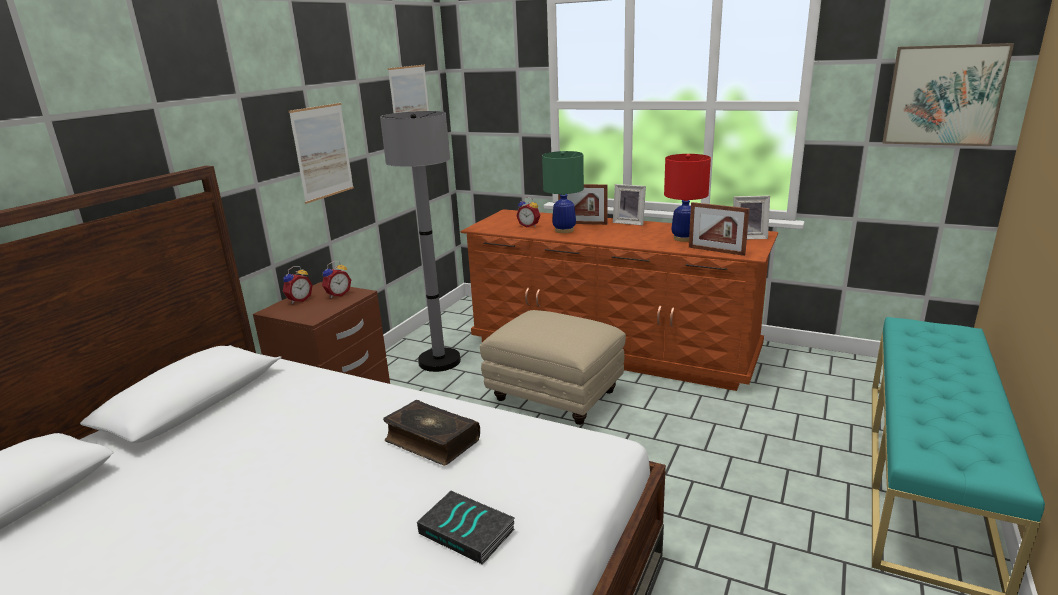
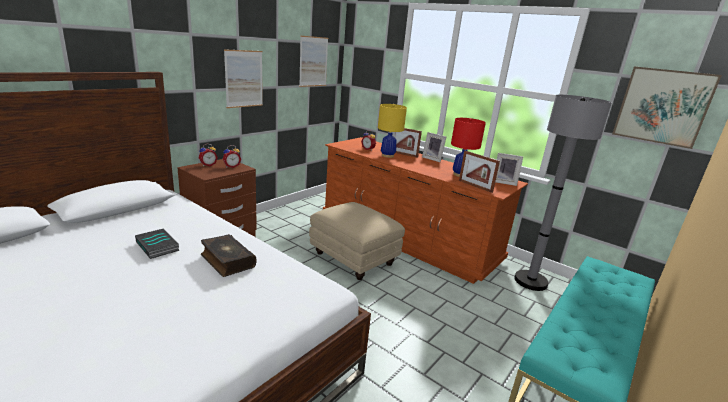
camera: 10 degrees right, 0 degrees up
grey floor lamp [380,111,461,372] -> grey floor lamp moved to [514,95,612,291]
book [417,491,515,565] -> book moved to [135,228,179,259]
green table lamp [542,151,584,233] -> yellow table lamp [378,104,407,158]

